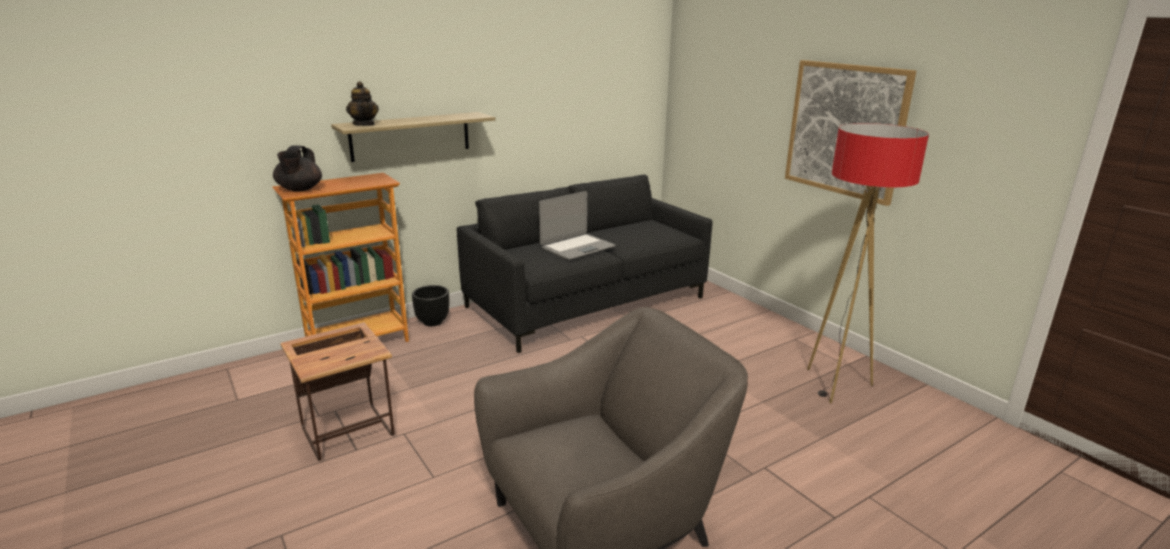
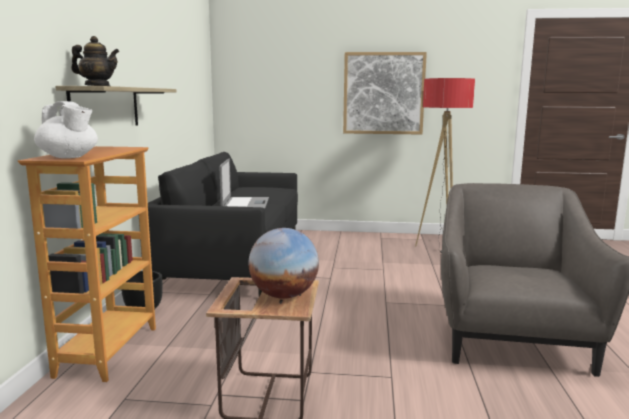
camera: 50 degrees left, 10 degrees down
black teapot [273,146,322,192] -> white teapot [34,101,98,158]
none -> globe [248,228,319,299]

